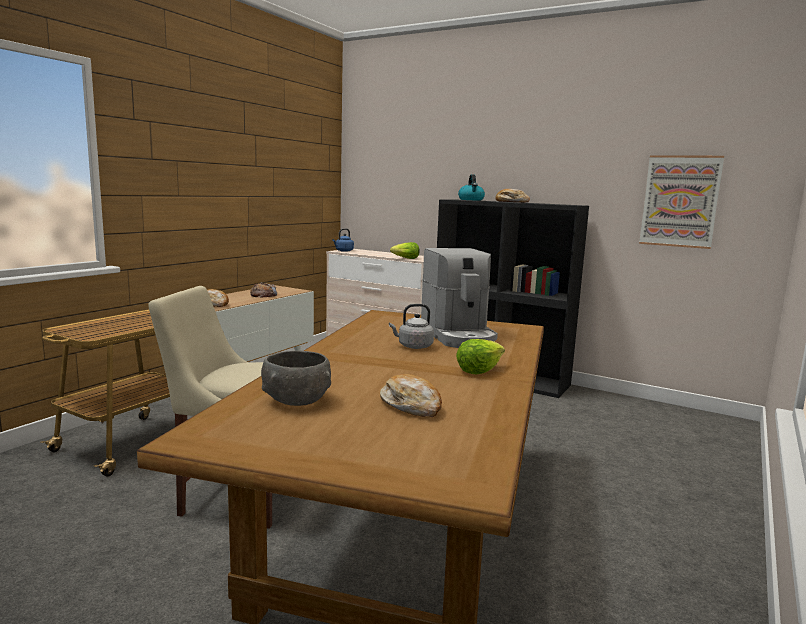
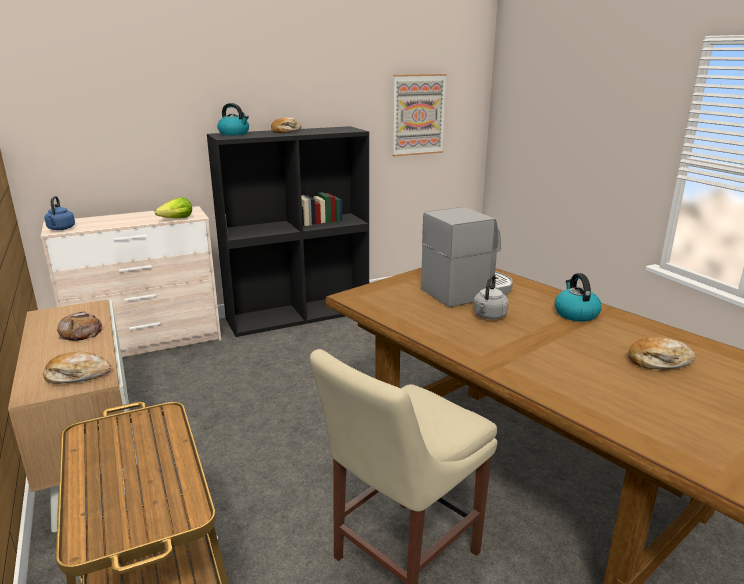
camera: 55 degrees left, 10 degrees up
grey bowl [261,351,331,406] -> none
coffee machine [421,248,498,348] -> coffee machine turned 45 degrees counterclockwise [421,207,513,307]
lettuce [456,339,505,375] -> kettle [555,273,602,322]

